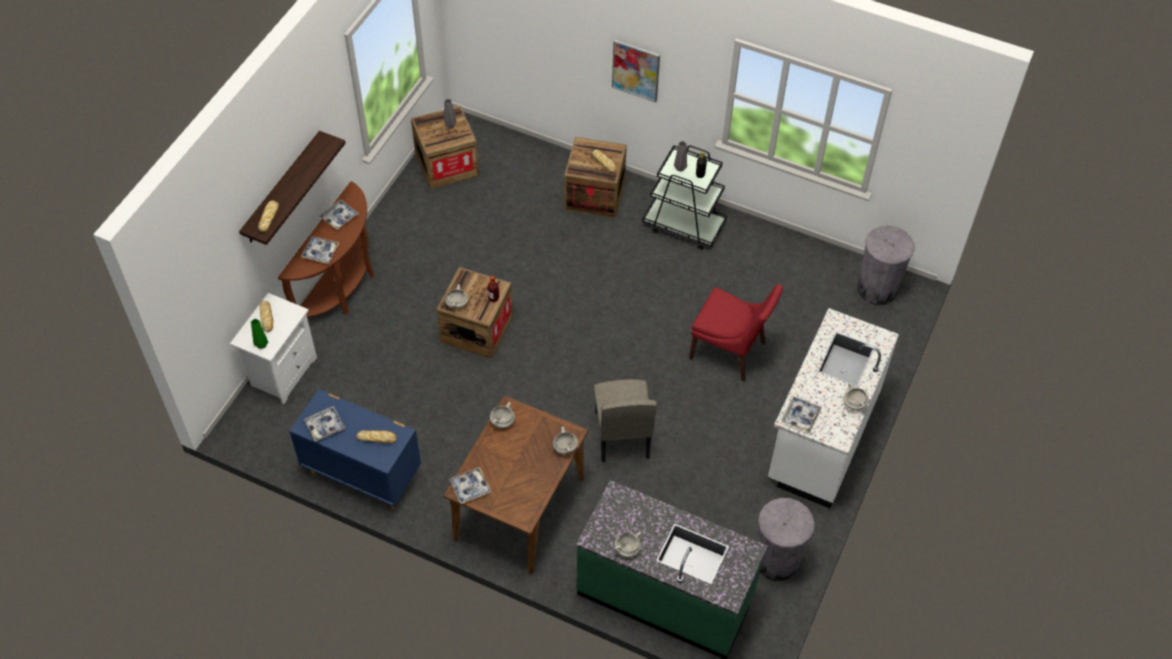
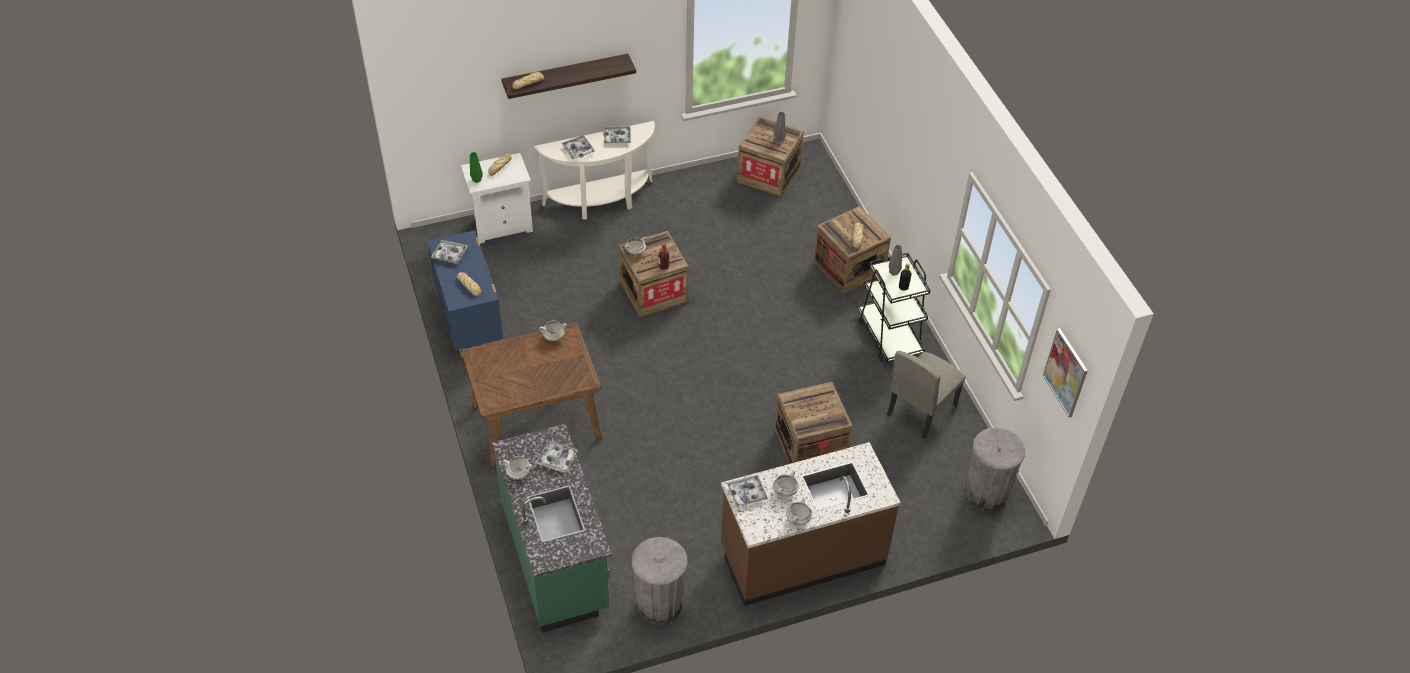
camera: 45 degrees right, 5 degrees down
brown console table [278,181,374,317] -> white console table [534,121,655,220]
tray [449,467,491,504] -> tray moved to [536,440,578,473]
white cooking pot [553,427,578,454] -> white cooking pot moved to [773,471,799,497]
beige chair [594,379,657,462] -> beige chair moved to [887,351,966,439]
picture [612,40,660,102] -> picture moved to [1043,328,1088,418]
red chair [689,284,783,382] -> crate [774,382,852,464]
white counter [768,308,899,508] -> brown counter [721,442,901,606]

